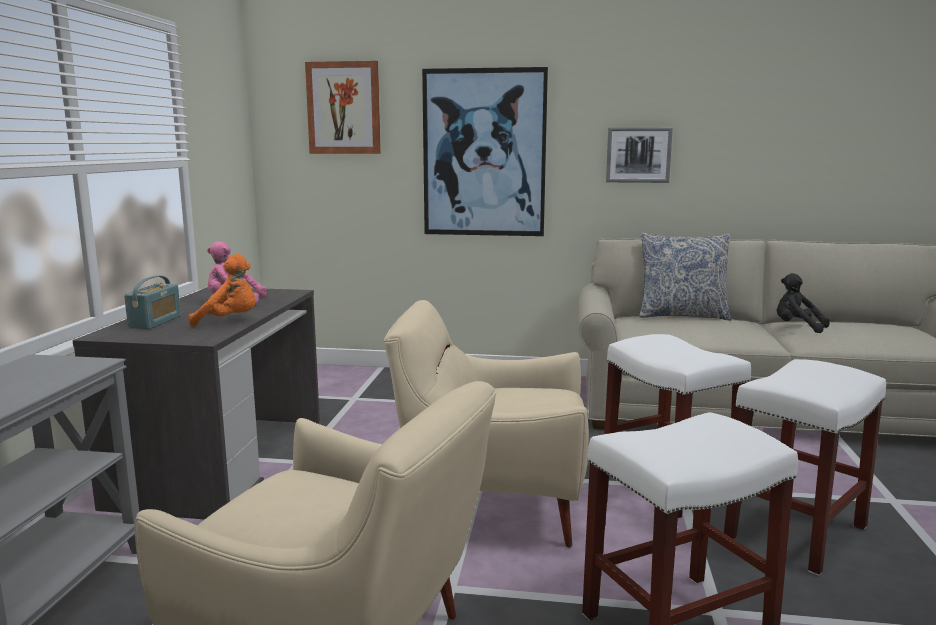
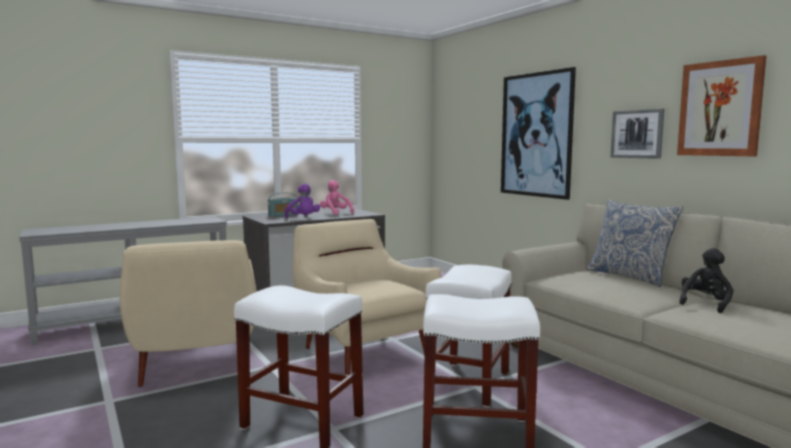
camera: 50 degrees right, 5 degrees down
orange plush toy [188,254,255,327] -> purple plush toy [284,184,320,218]
picture [305,61,381,154] -> picture moved to [677,55,767,156]
black plush toy [777,273,830,333] -> black plush toy turned 45 degrees clockwise [679,248,733,313]

